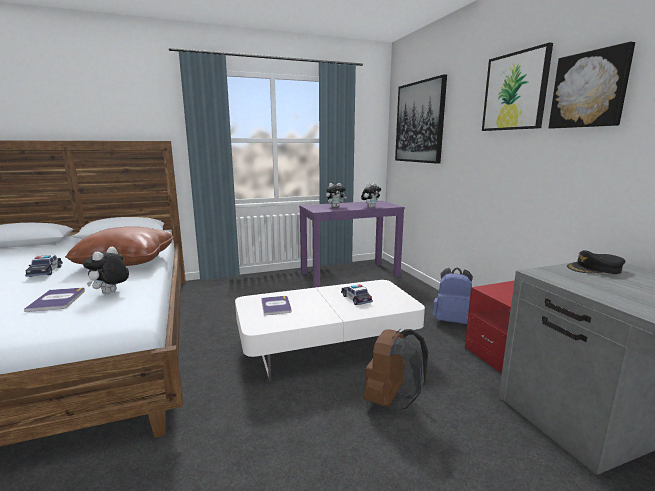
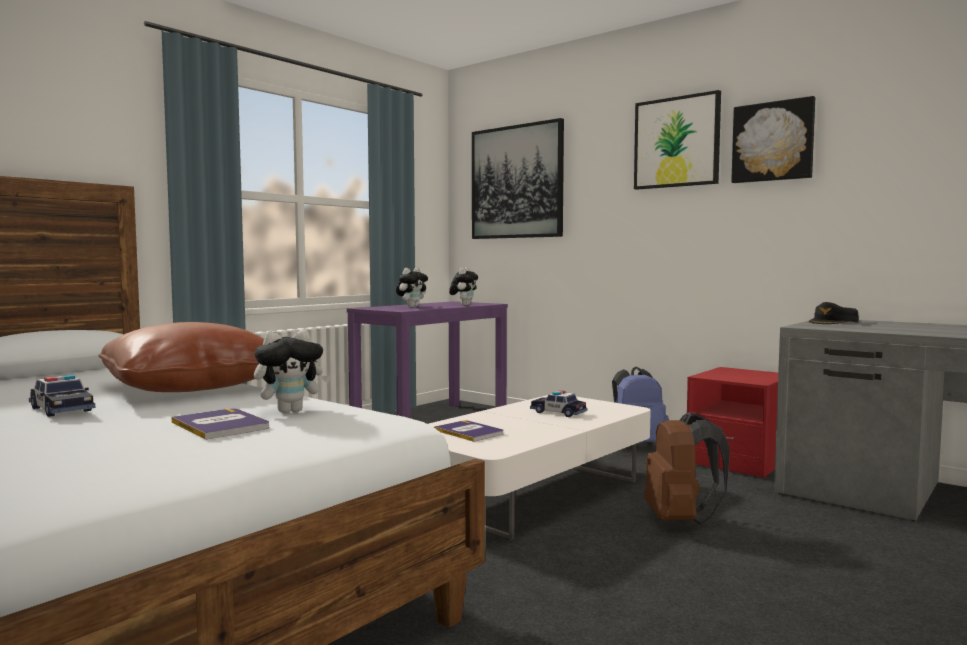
camera: 30 degrees left, 10 degrees down
plush toy [83,246,129,294] -> plush toy turned 105 degrees counterclockwise [254,330,331,413]

